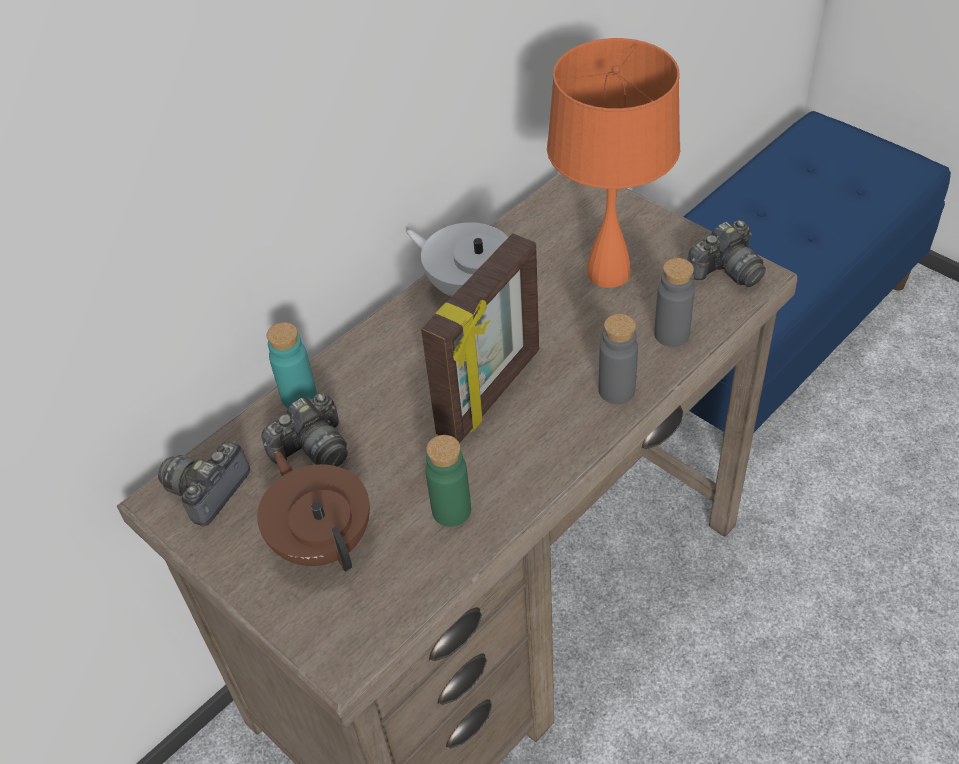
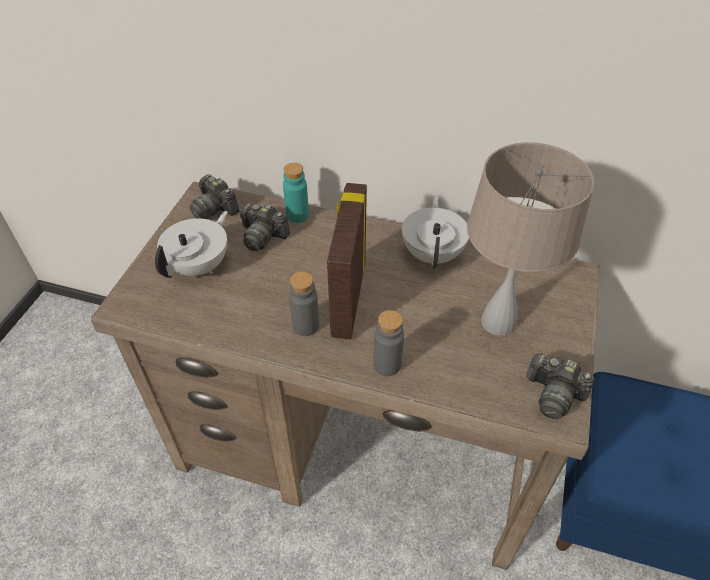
camera: 60 degrees right, 0 degrees up
camera [158,441,250,526] -> camera turned 135 degrees counterclockwise [189,174,239,219]
brown teapot [257,451,370,571] -> white teapot [155,211,228,278]
picture frame [421,233,539,443] -> picture frame turned 90 degrees clockwise [327,183,367,340]
green bottle [425,435,471,527] -> none
orange table lamp [547,38,680,288] -> beige table lamp [467,142,594,336]
grey bottle [654,258,695,347] -> grey bottle moved to [289,271,319,336]

